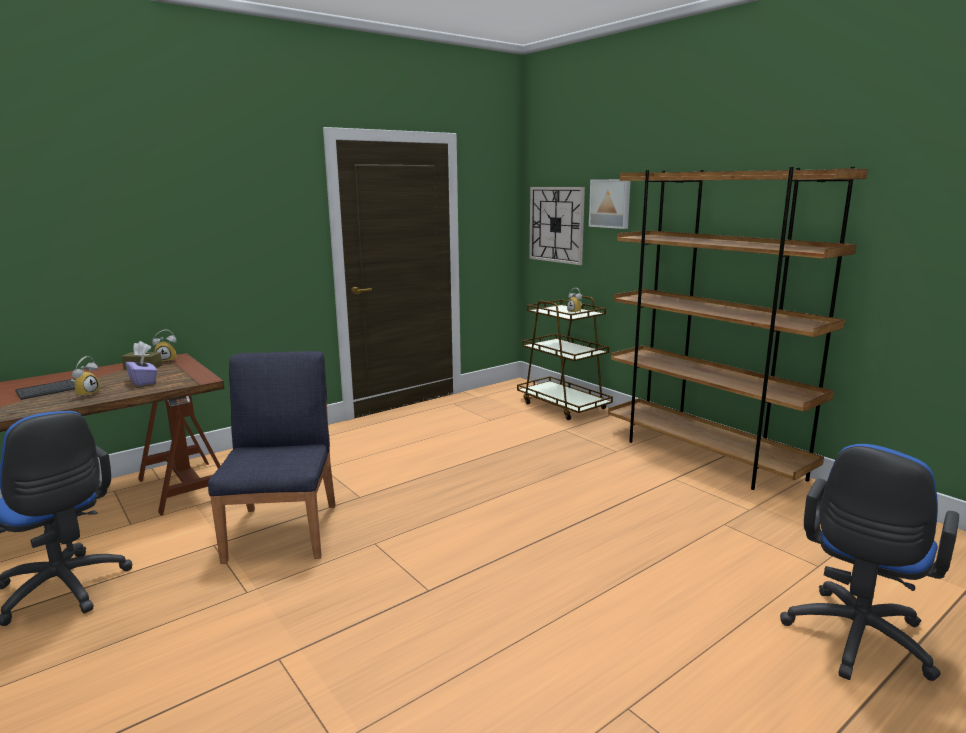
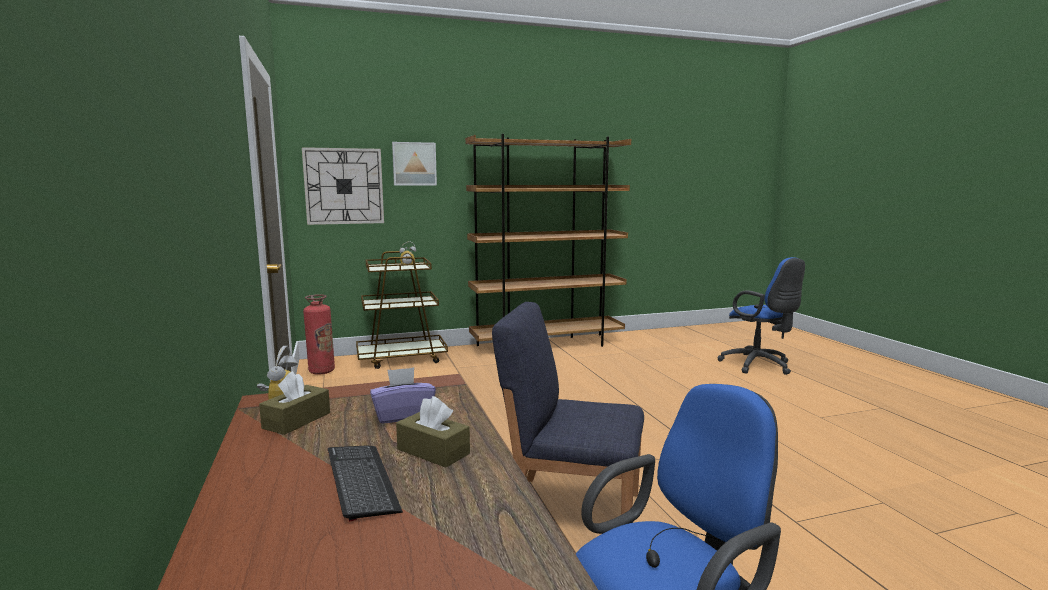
camera: 70 degrees left, 5 degrees down
alarm clock [70,356,100,398] -> brown tissue box [396,396,470,468]
none -> fire extinguisher [303,294,335,375]

